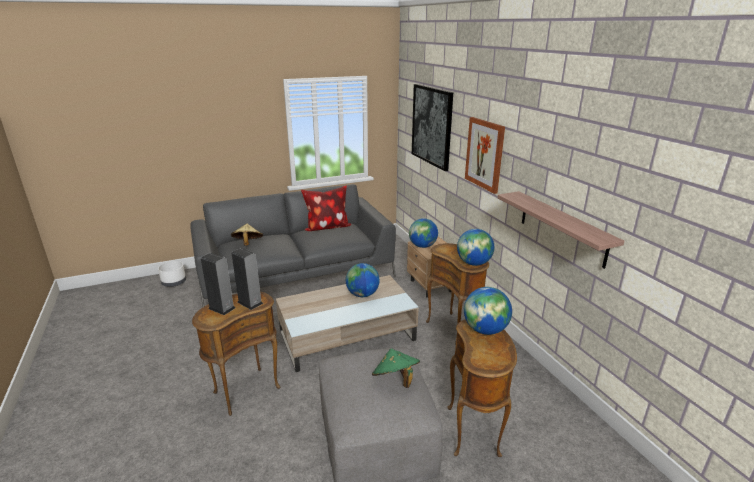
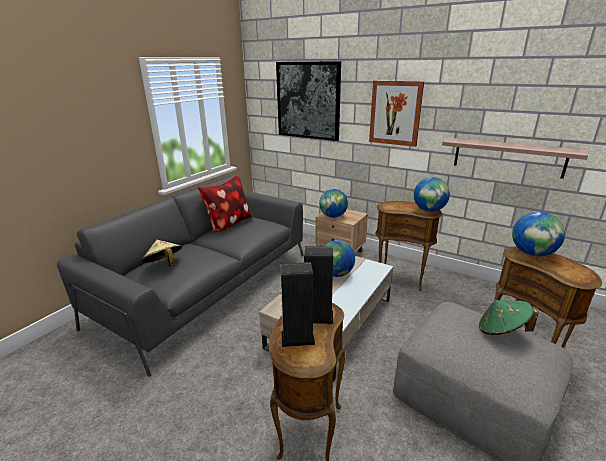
camera: 35 degrees left, 0 degrees up
white planter [158,261,186,287] -> none

